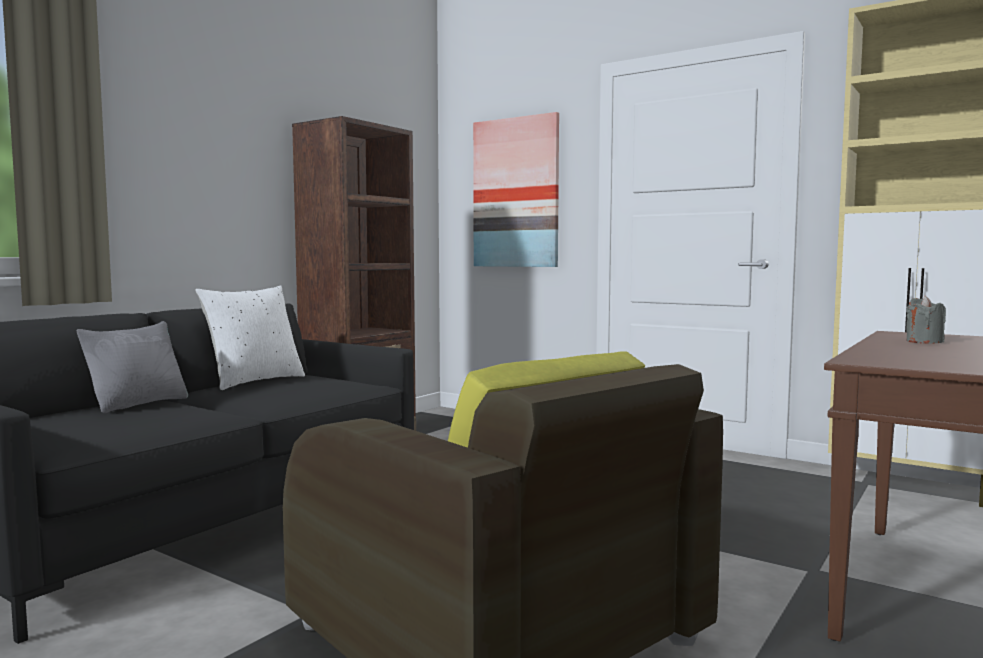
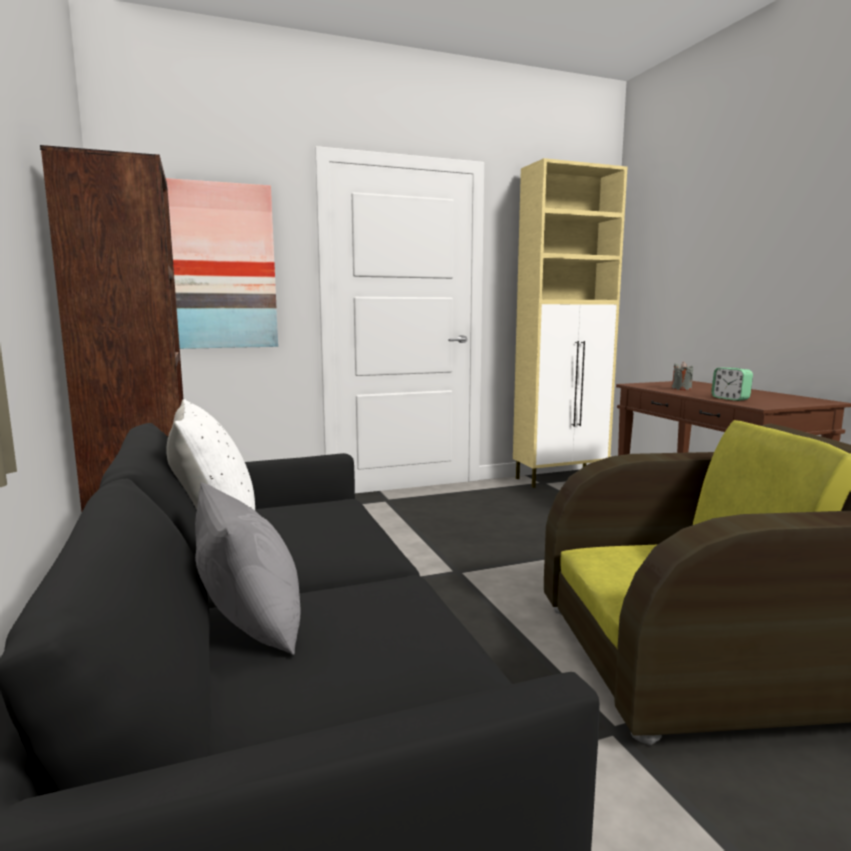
camera: 55 degrees left, 5 degrees up
none -> alarm clock [711,368,753,401]

